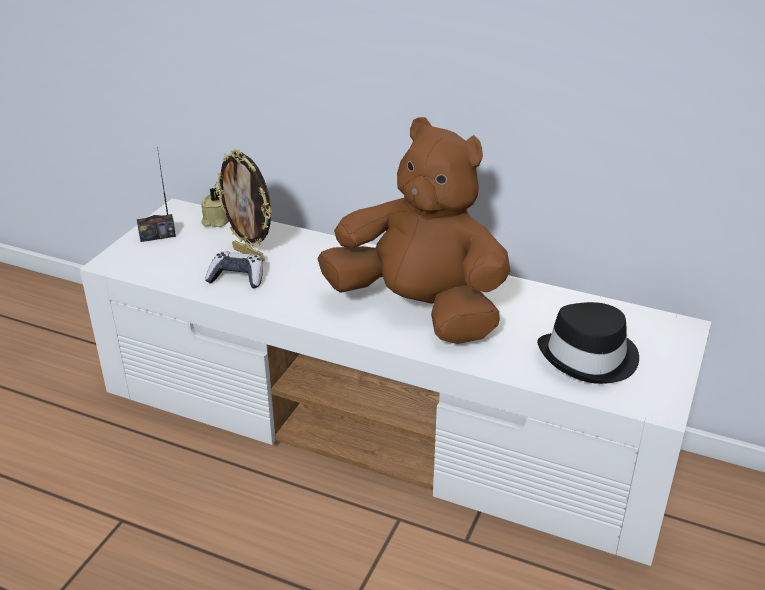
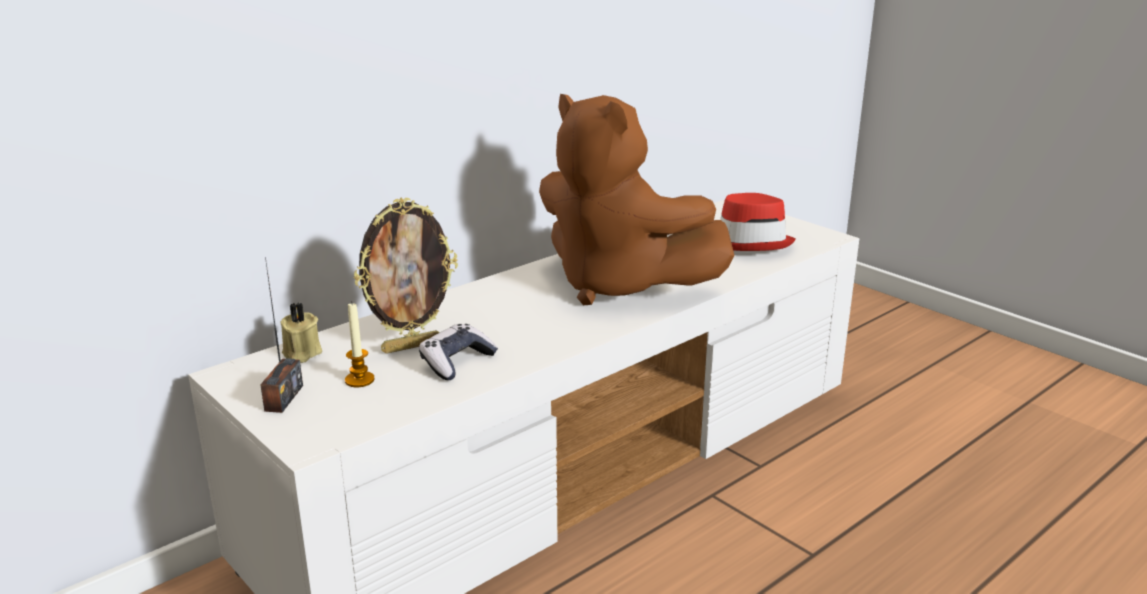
camera: 65 degrees left, 10 degrees down
brown plush toy [317,117,510,344] -> brown plush toy turned 105 degrees counterclockwise [539,94,735,305]
black hat [537,302,639,384] -> red hat [720,193,796,251]
none -> candle [345,301,375,387]

